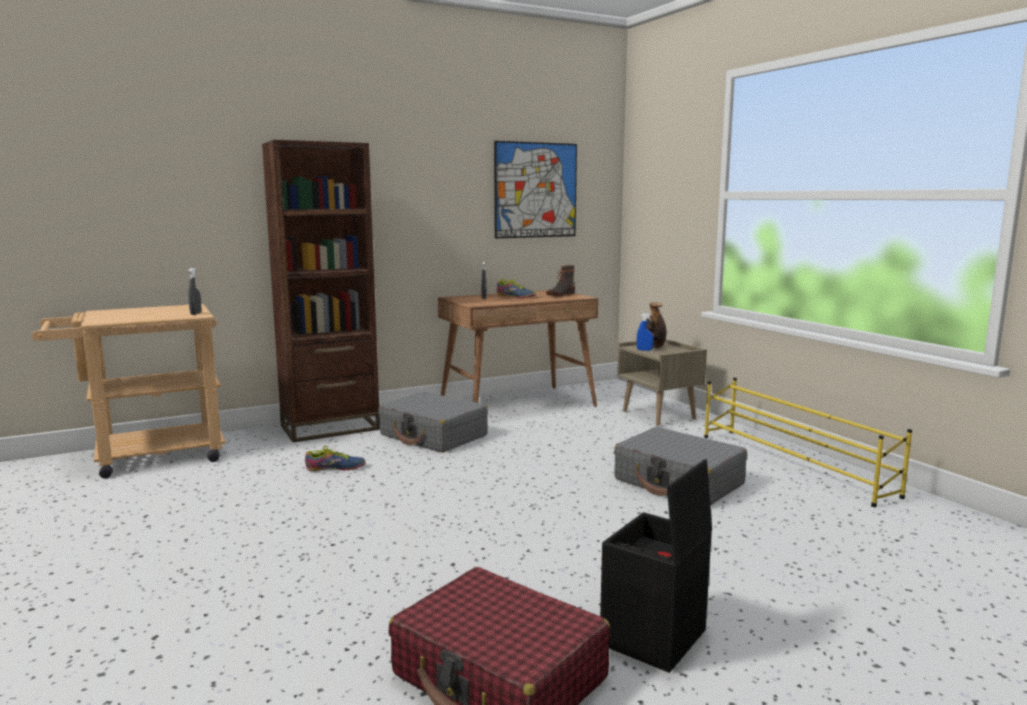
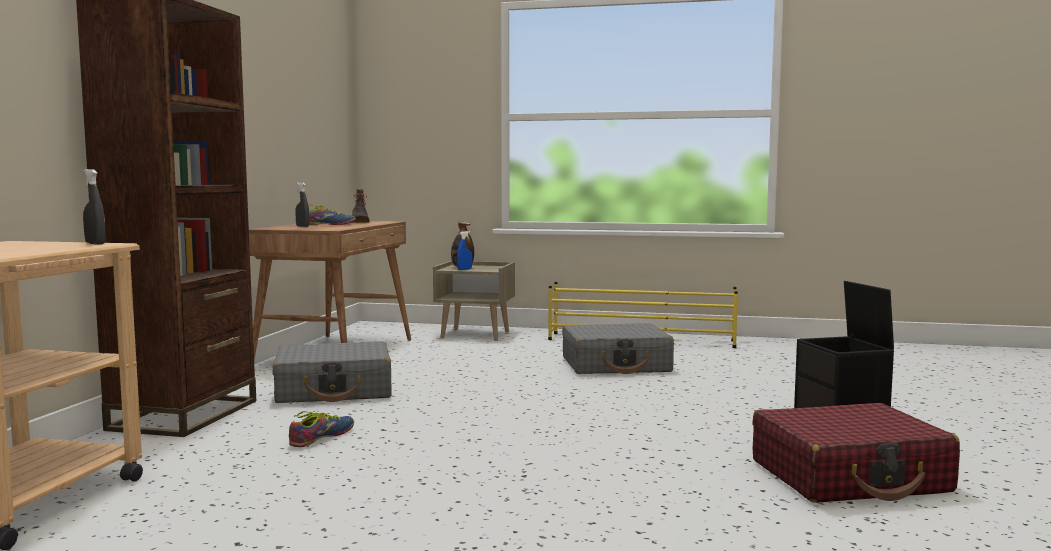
camera: 50 degrees left, 5 degrees down
picture [494,141,577,238] -> none

